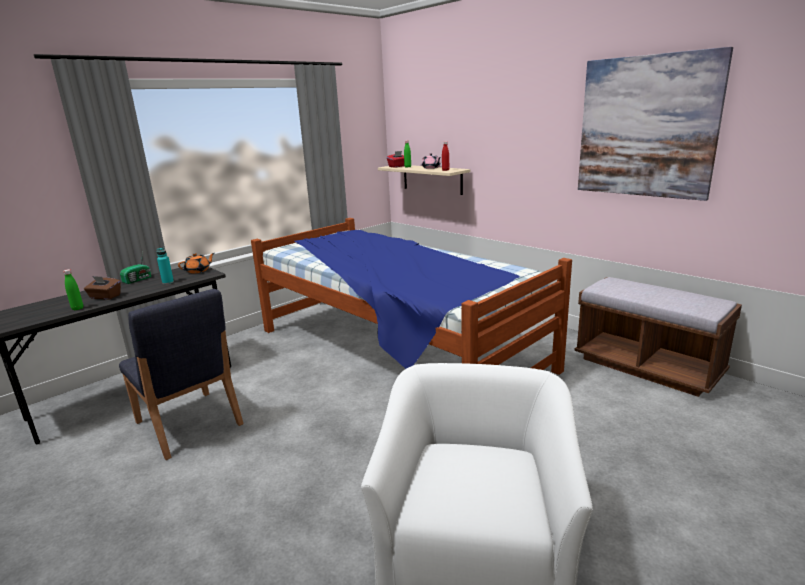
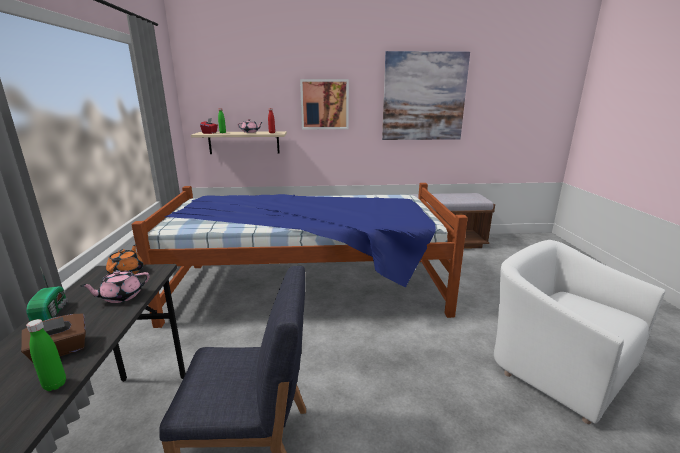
camera: 50 degrees left, 0 degrees up
turquoise bottle [157,248,174,284] -> pink teapot [80,270,150,303]
none -> picture [300,79,349,129]

